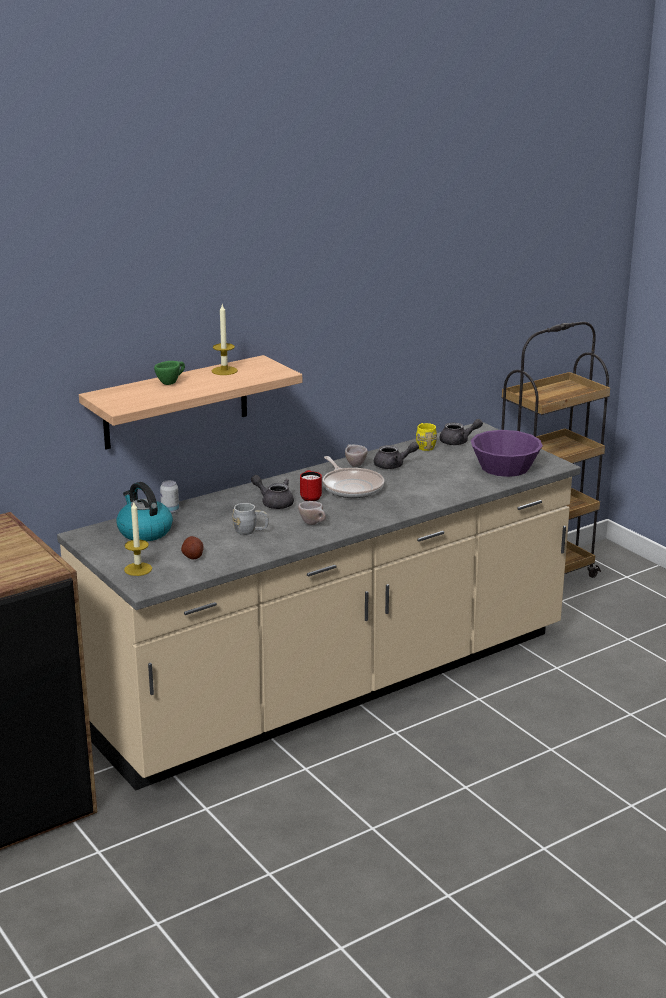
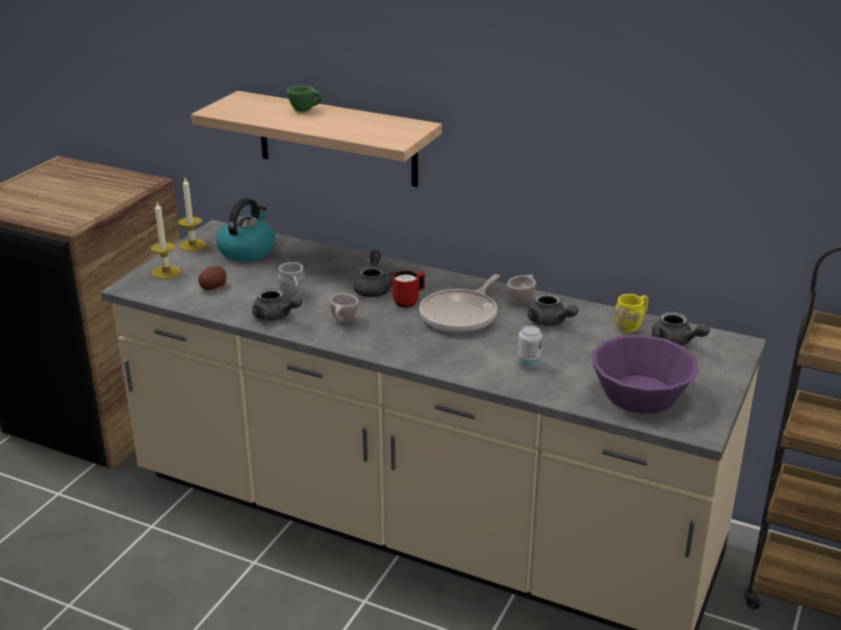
camera: 60 degrees right, 5 degrees up
can [160,480,179,514] -> can moved to [517,325,542,369]
candle [212,304,238,375] -> candle moved to [178,178,207,252]
none -> grey teapot [252,288,302,321]

